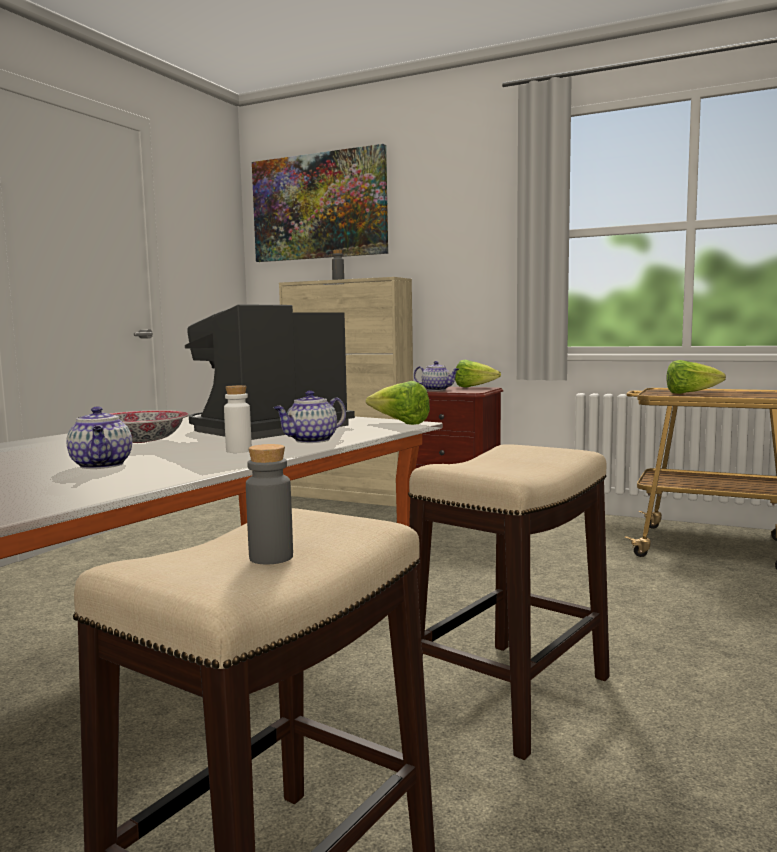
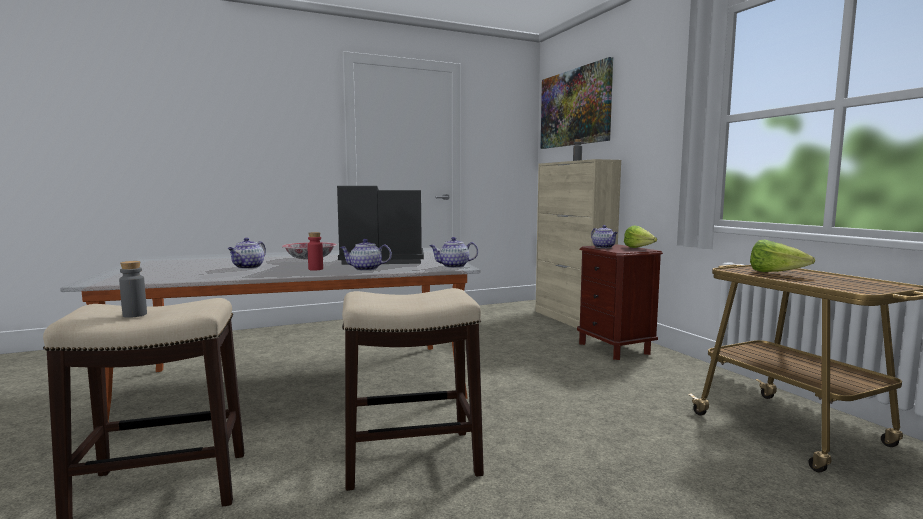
camera: 40 degrees right, 0 degrees up
white bottle [224,385,252,453] -> red bottle [307,232,323,271]
lettuce [366,381,430,425] -> teapot [430,237,478,268]

